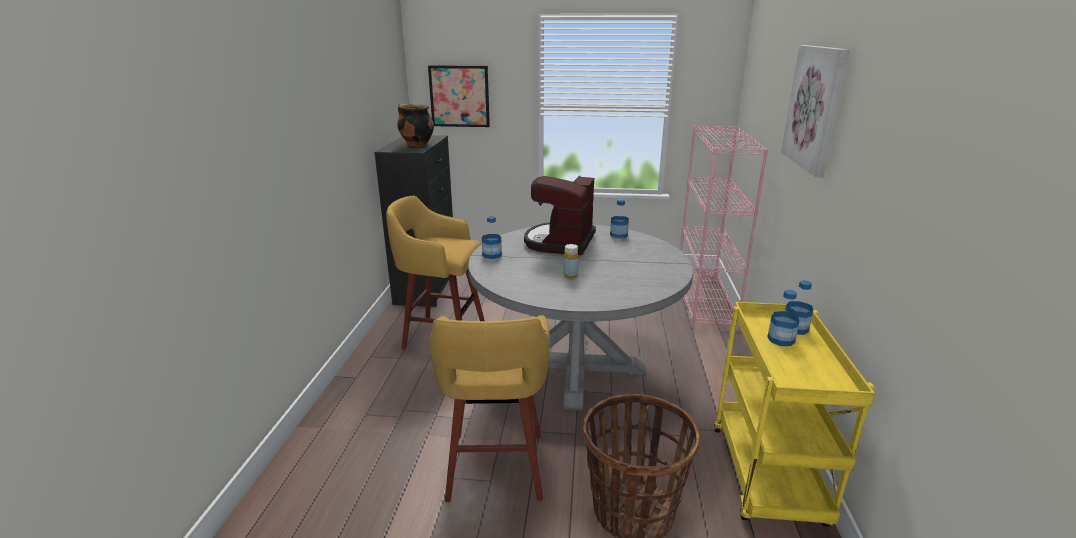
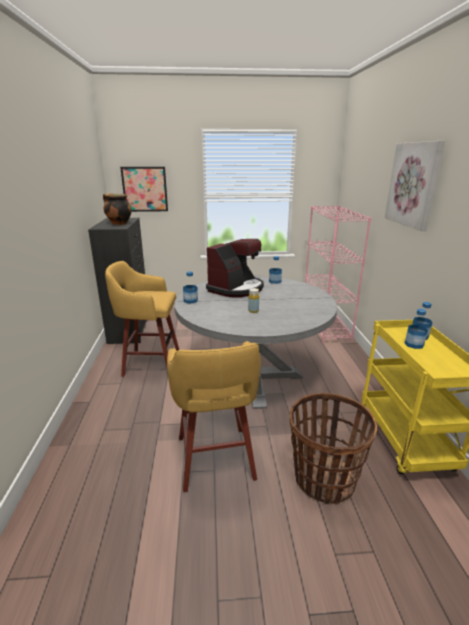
camera: 10 degrees left, 0 degrees up
coffee machine [524,176,596,255] -> coffee machine turned 150 degrees counterclockwise [206,239,264,297]

